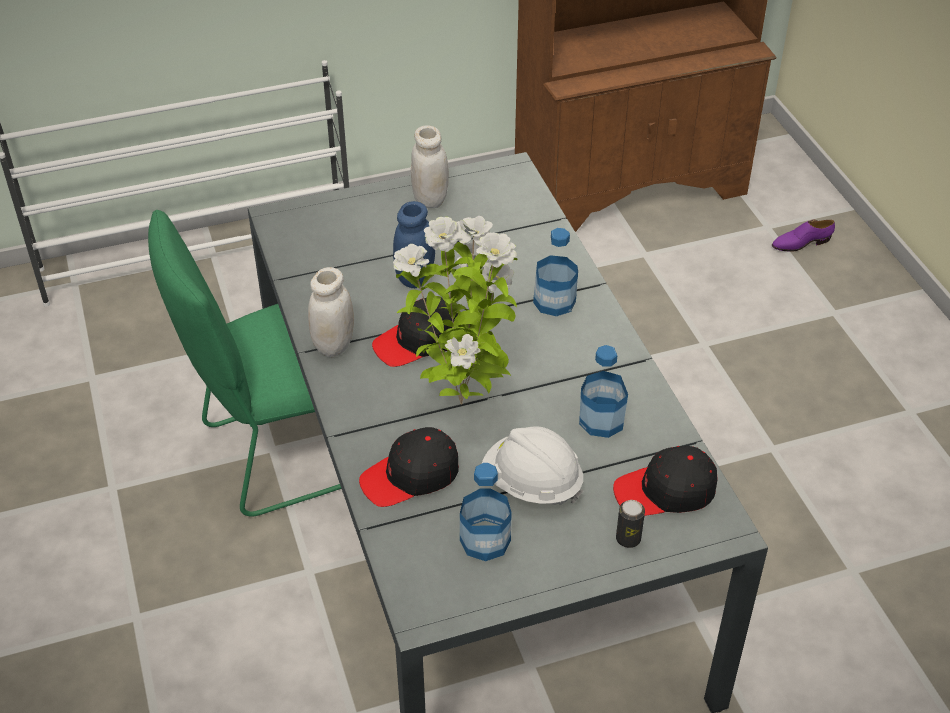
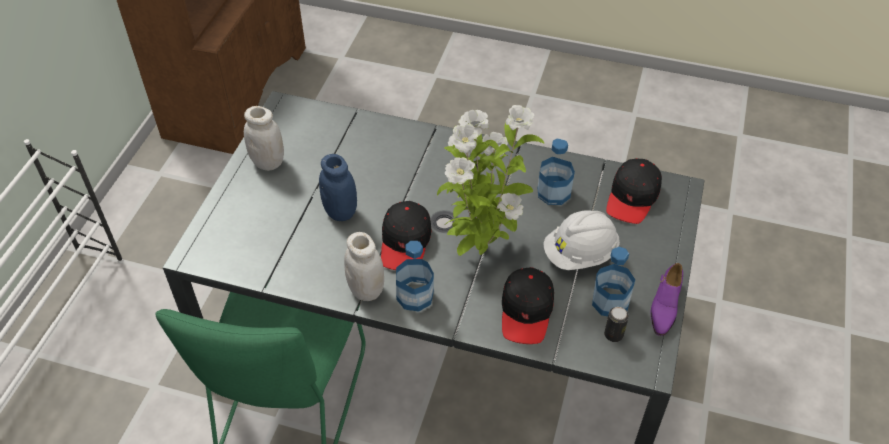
camera: 55 degrees left, 5 degrees up
bottle [533,228,578,316] -> bottle moved to [396,241,434,312]
can [616,500,645,548] -> can moved to [604,307,629,342]
purple shoe [772,220,835,251] -> purple shoe moved to [650,263,683,336]

